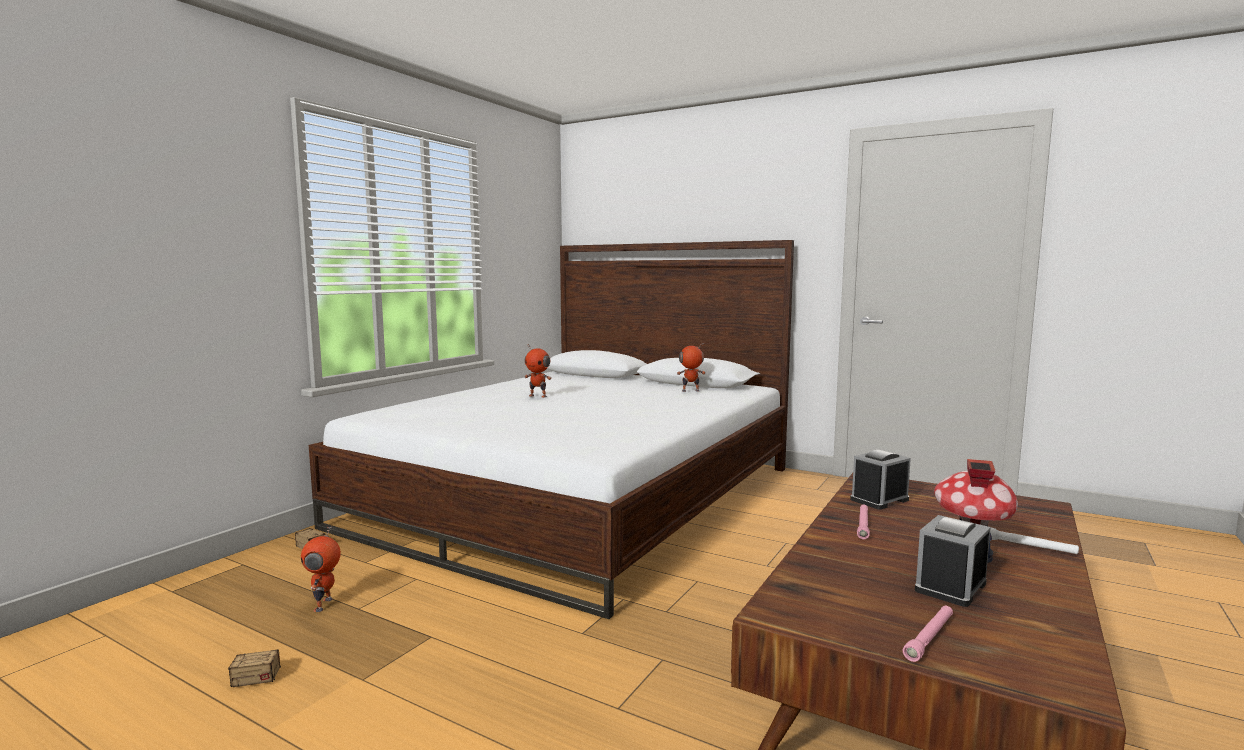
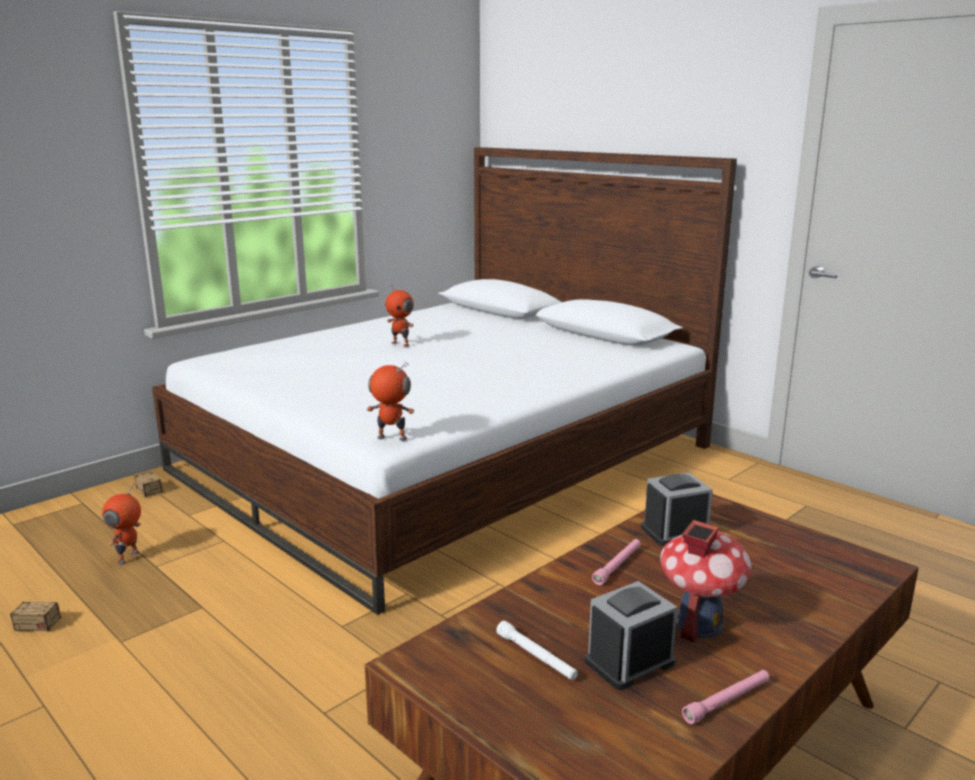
camera: 15 degrees right, 10 degrees up
toy robot [677,343,706,392] -> toy robot moved to [367,362,414,441]
pink flashlight [903,606,953,662] -> pink flashlight moved to [682,670,769,724]
white flashlight [990,528,1079,554] -> white flashlight moved to [496,621,578,680]

